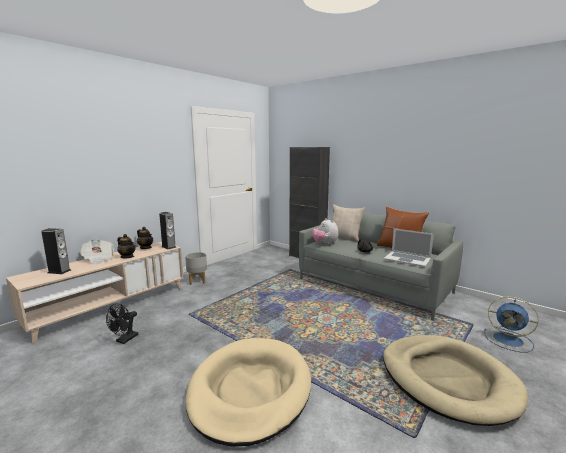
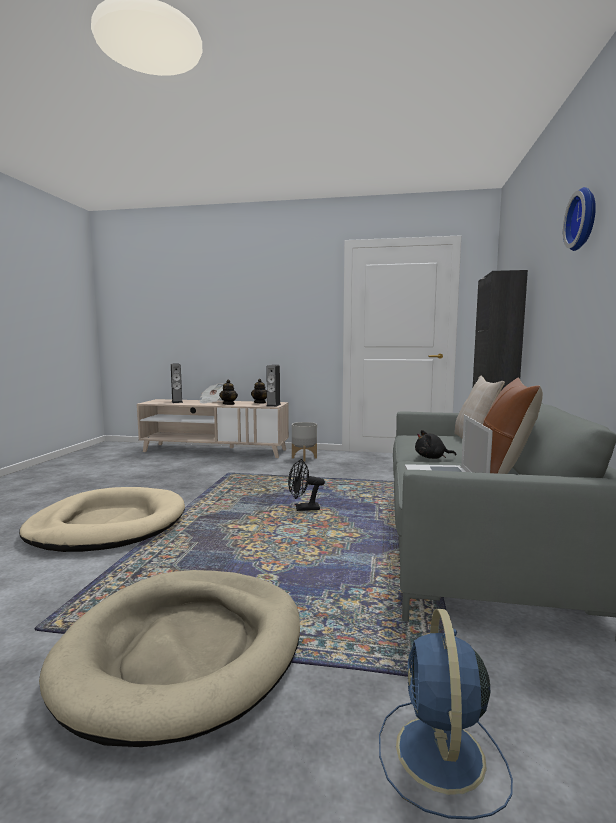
camera: 60 degrees right, 5 degrees down
black fan [106,303,138,344] -> black fan moved to [288,459,325,511]
plush toy [312,218,339,245] -> none
none -> wall clock [563,187,596,251]

